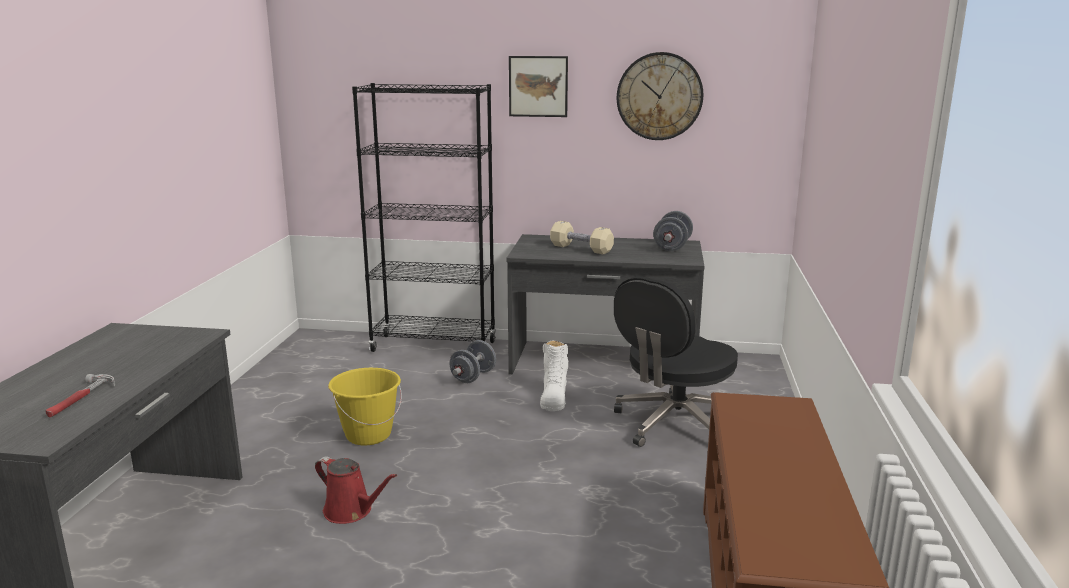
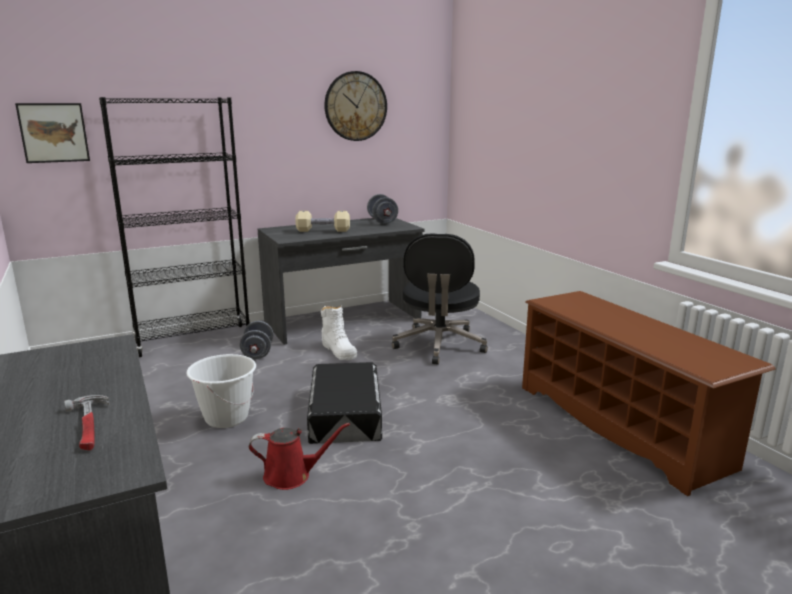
camera: 35 degrees left, 0 degrees up
yellow bucket [328,368,402,445] -> white bucket [187,354,256,428]
picture [509,56,568,117] -> picture moved to [15,103,90,163]
none -> black storage box [307,362,383,444]

